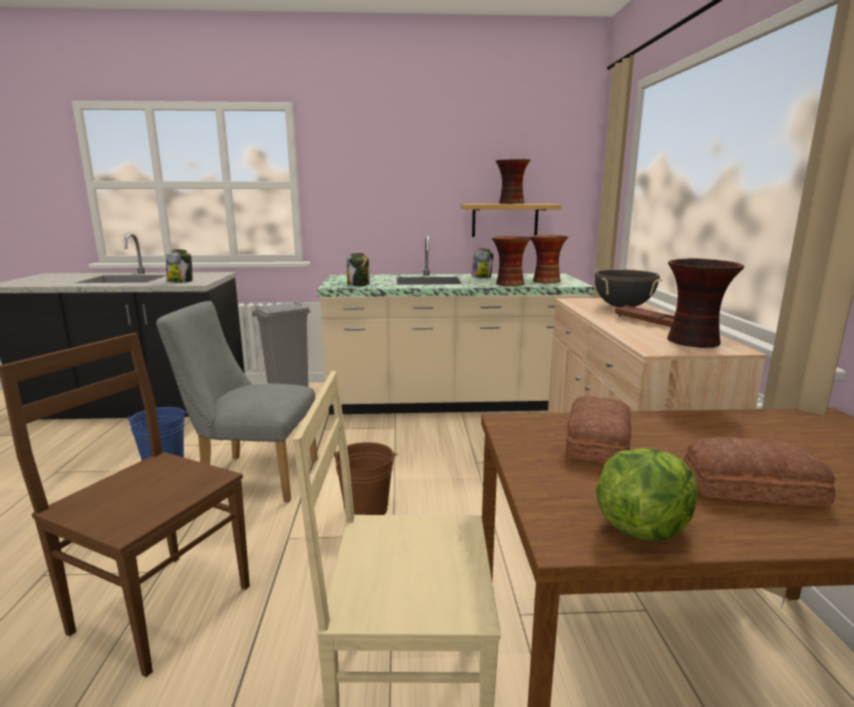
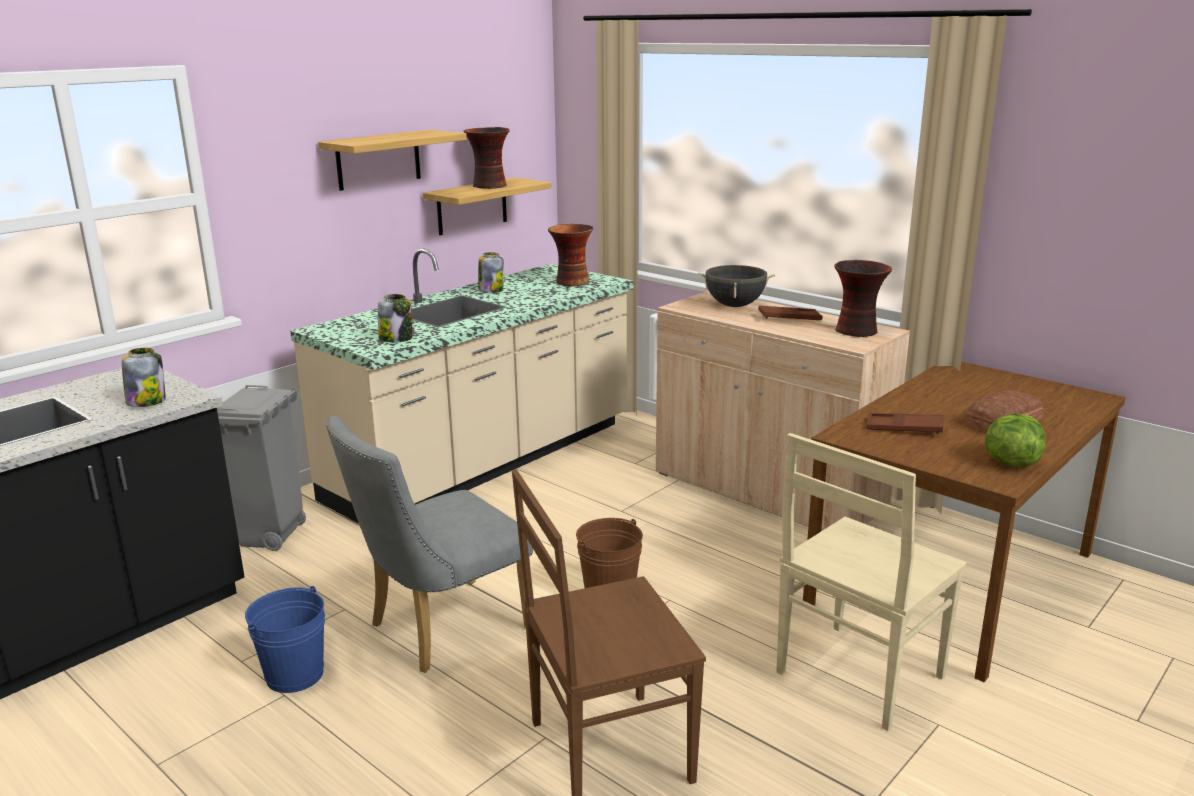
camera: 45 degrees left, 5 degrees up
vase [492,236,531,286] -> none
bread [566,396,631,463] -> brown tray [866,413,944,434]
none -> shelf [318,130,467,191]

